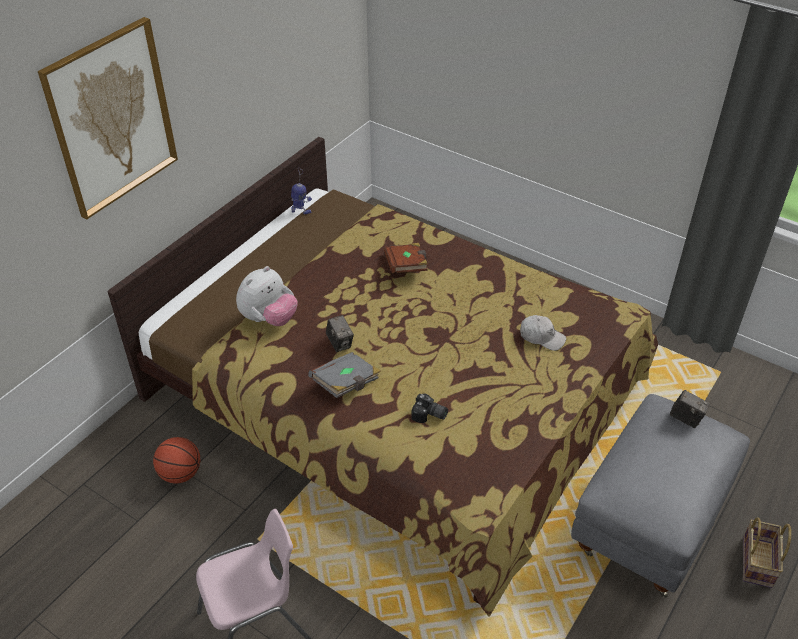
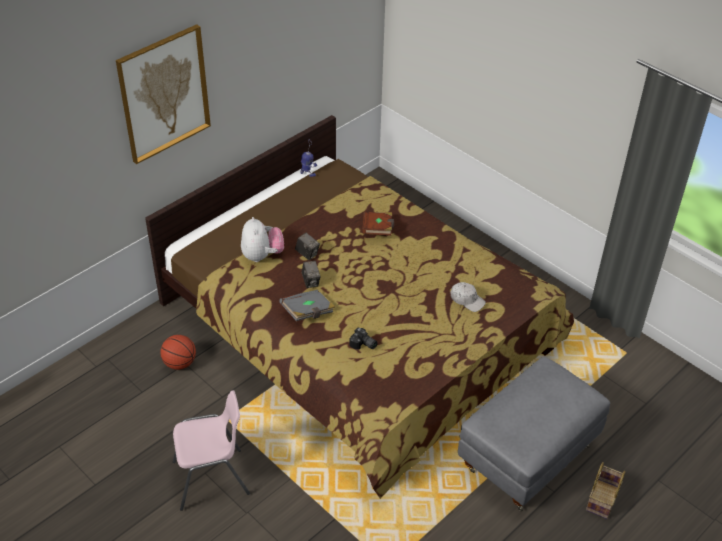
camera: 10 degrees right, 0 degrees up
plush toy [236,266,298,326] -> plush toy turned 60 degrees counterclockwise [241,217,284,262]
camera [670,390,709,428] -> camera moved to [295,233,320,260]

